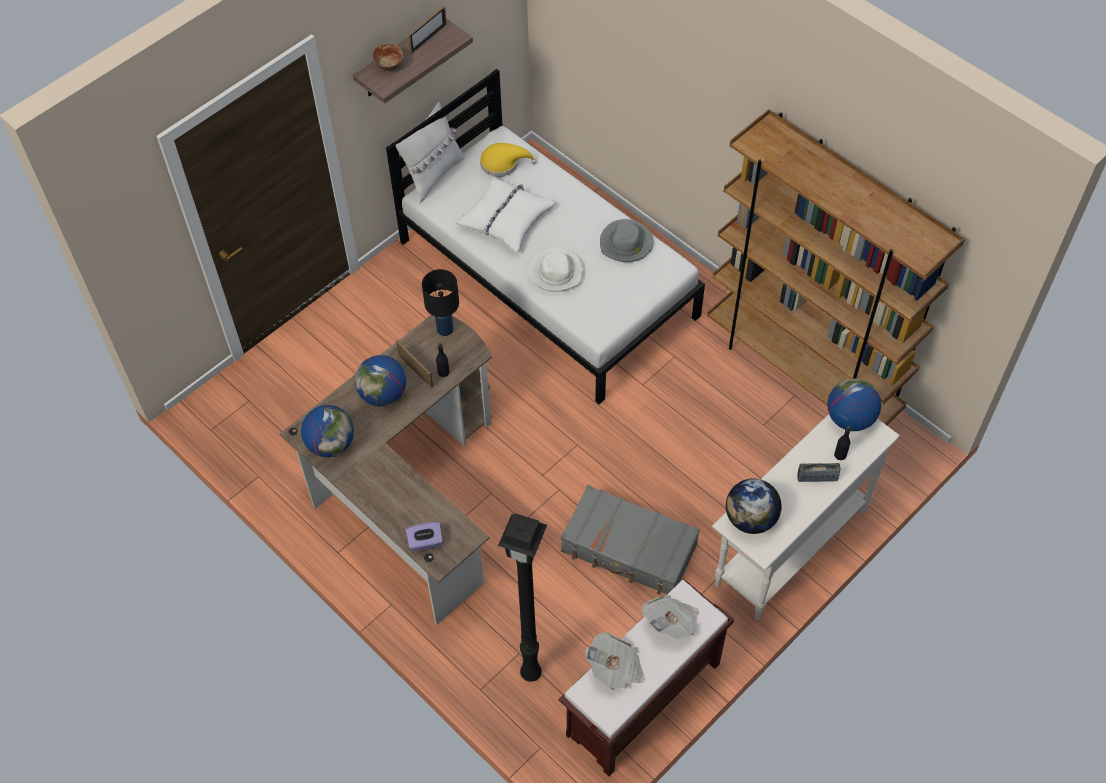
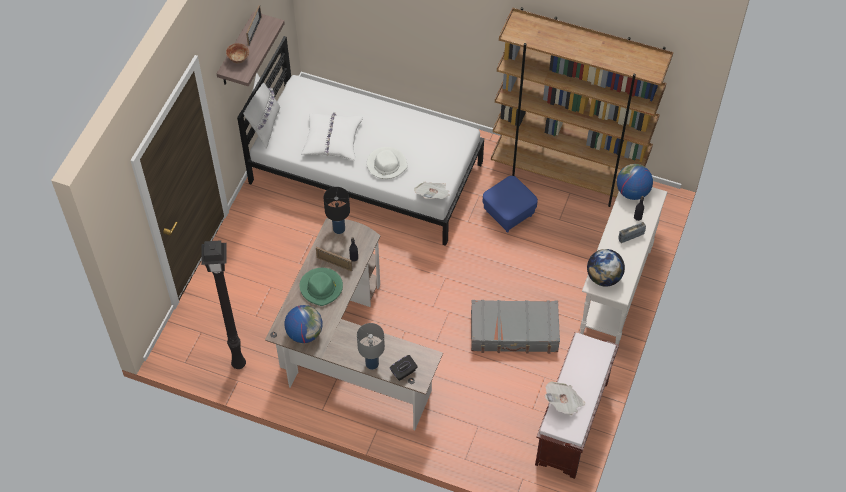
camera: 25 degrees left, 0 degrees up
globe [355,355,406,406] -> green hat [299,268,343,306]
purple tissue box [405,522,443,552] -> black tissue box [390,355,418,381]
yellow hat [480,143,537,177] -> none
black floor lamp [498,513,547,682] -> black floor lamp moved to [201,240,246,369]
grey hat [600,219,653,262] -> none
newspaper [642,595,699,639] -> newspaper moved to [414,182,450,199]
none -> grey table lamp [357,323,385,370]
none -> blue ottoman [483,176,538,232]

